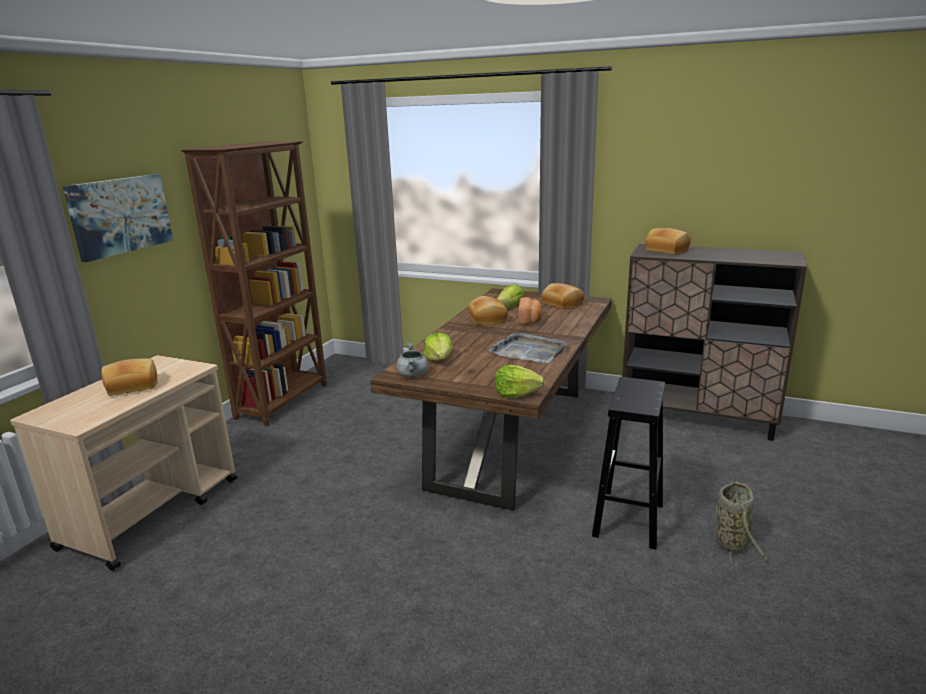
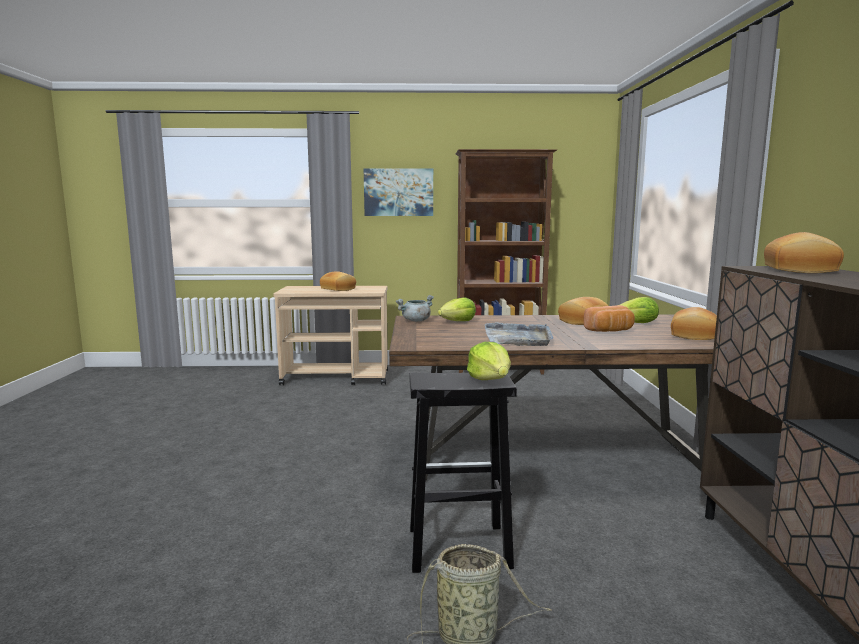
camera: 65 degrees right, 10 degrees down
lettuce [495,365,545,398] -> lettuce moved to [467,342,511,380]

